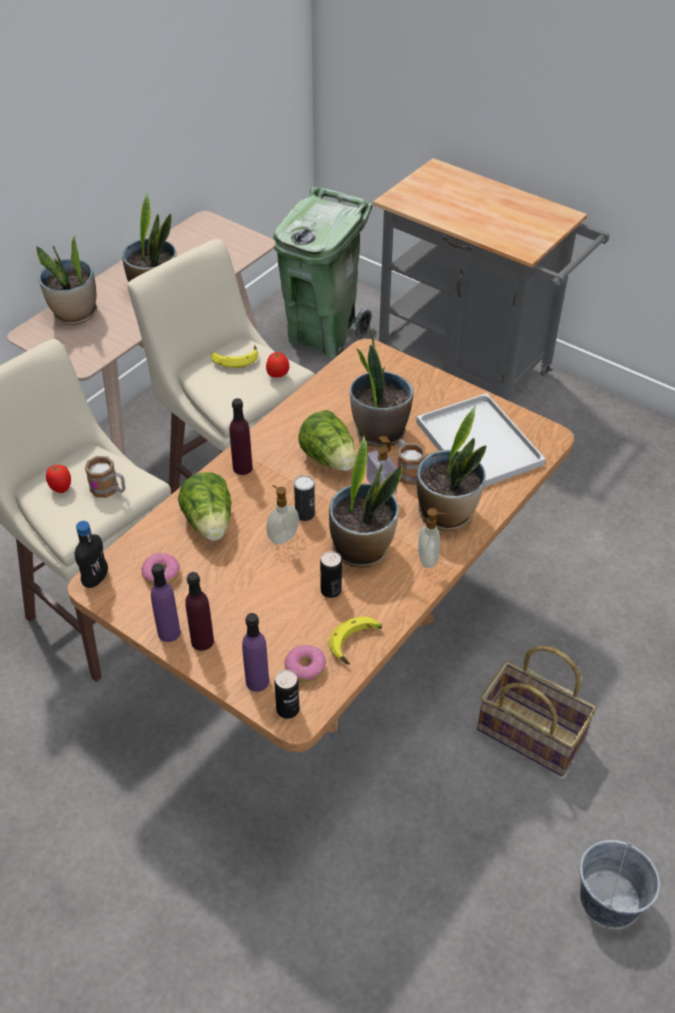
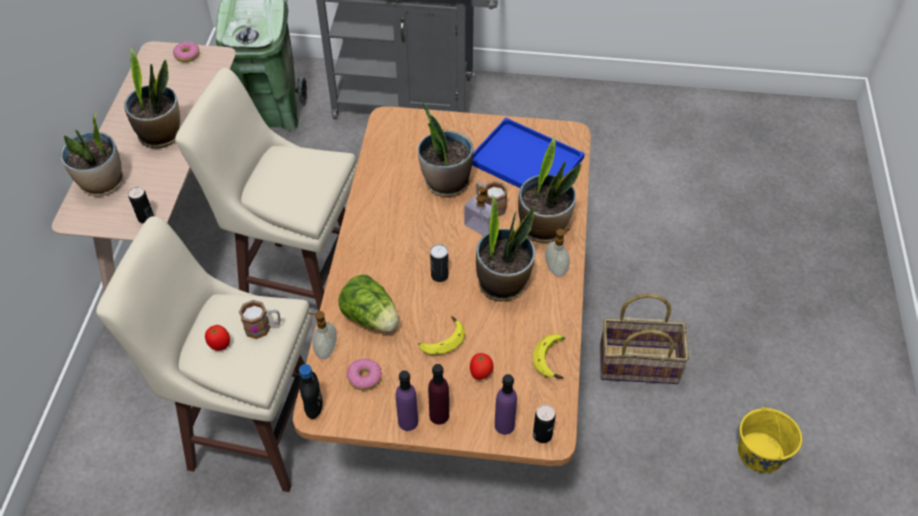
camera: 30 degrees left, 5 degrees up
banana [211,345,258,368] -> banana moved to [418,315,465,355]
purple bottle [230,398,253,475] -> none
tomato [266,352,289,377] -> tomato moved to [470,353,494,380]
soap dispenser [266,485,299,545] -> soap dispenser moved to [309,311,337,359]
donut [285,645,326,682] -> donut moved to [173,42,199,62]
lettuce [298,410,356,471] -> none
can [320,551,342,598] -> can moved to [128,187,154,223]
white tray [416,393,546,487] -> blue tray [472,118,585,188]
grey bucket [579,839,660,927] -> yellow bucket [738,405,802,473]

